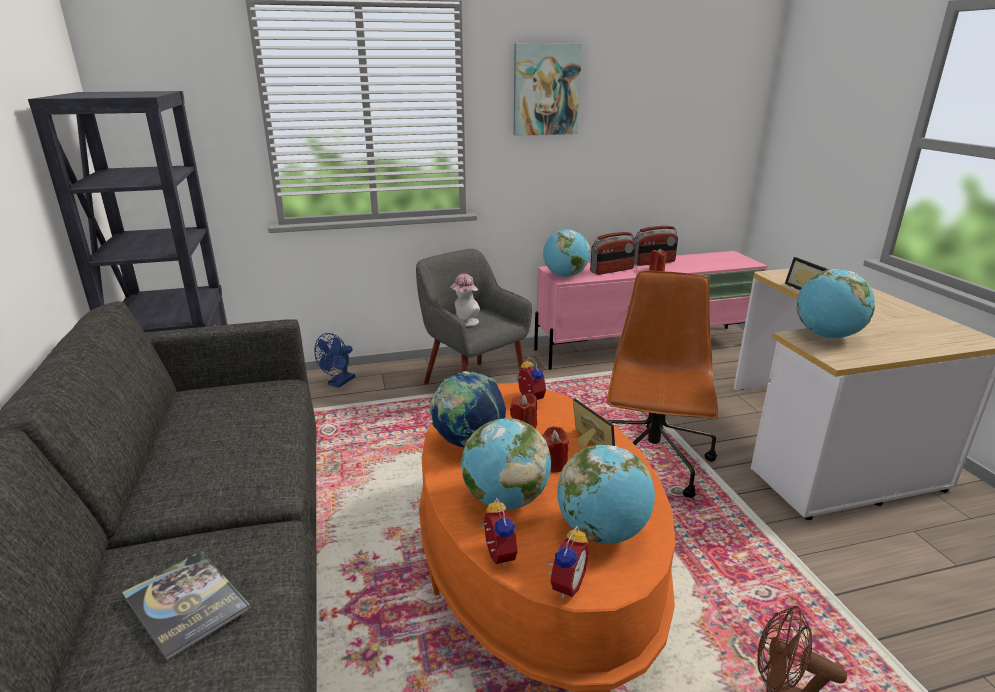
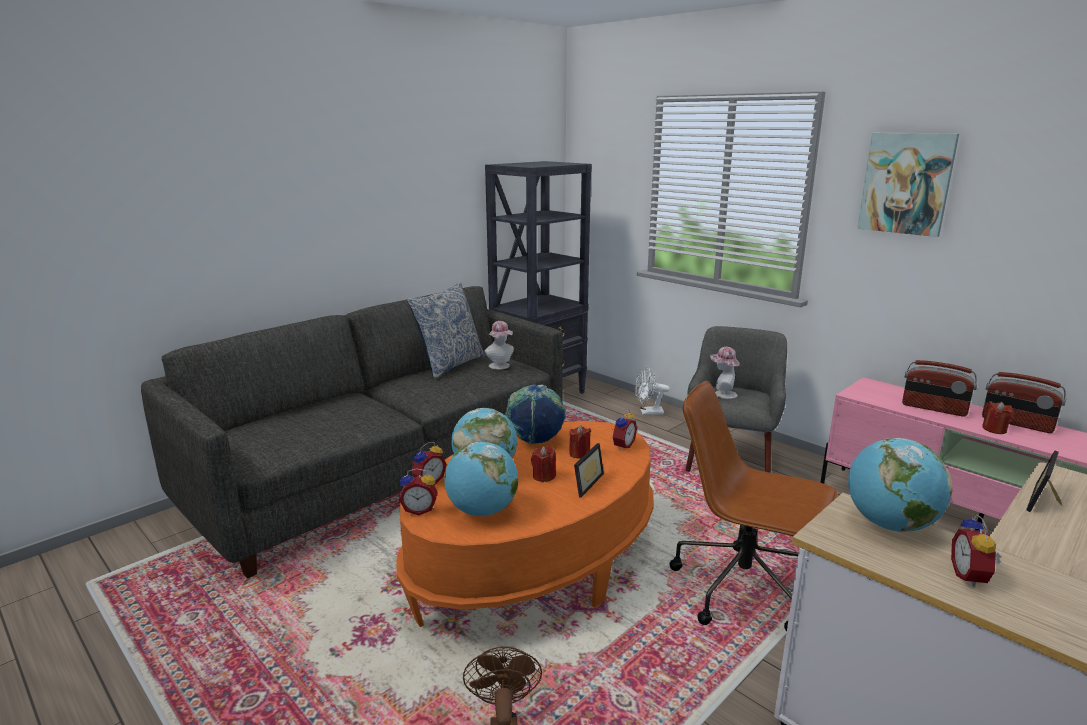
camera: 60 degrees right, 5 degrees down
book [122,551,251,661] -> none
blue fan [314,333,355,388] -> white fan [635,367,670,415]
globe [543,229,590,277] -> none
brown office chair [607,271,718,498] -> brown office chair turned 135 degrees counterclockwise [669,381,838,632]
none -> pillow [407,282,486,379]
none -> hat [484,321,514,370]
none -> alarm clock [951,514,1001,588]

